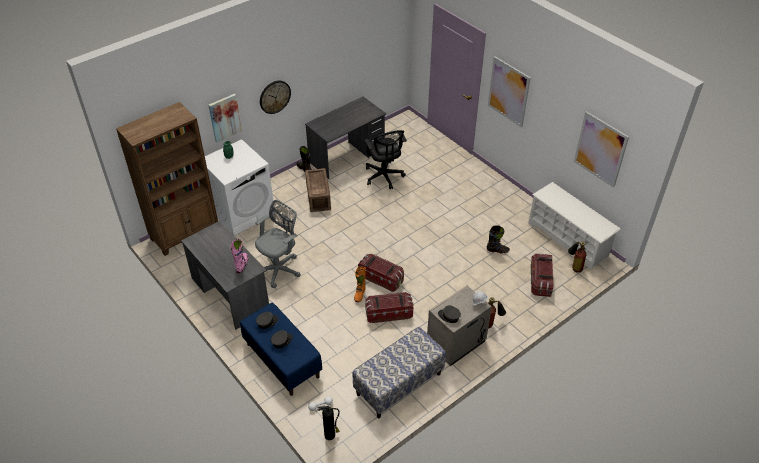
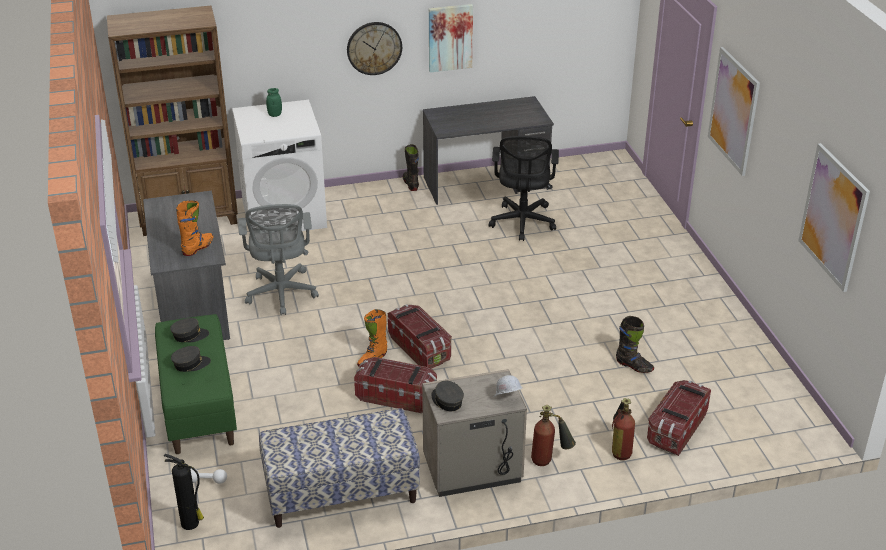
camera: 25 degrees right, 10 degrees down
picture [209,94,242,142] -> picture moved to [429,4,473,73]
pink boot [231,239,248,273] -> orange boot [177,201,213,256]
blue bench [240,303,322,396] -> green bench [155,314,237,454]
grey office chair [255,200,301,288] -> grey office chair turned 105 degrees clockwise [238,204,319,315]
crate [305,168,331,212] -> none
white shoe rack [529,182,621,270] -> none
fire extinguisher [568,242,586,273] -> fire extinguisher moved to [612,398,635,460]

